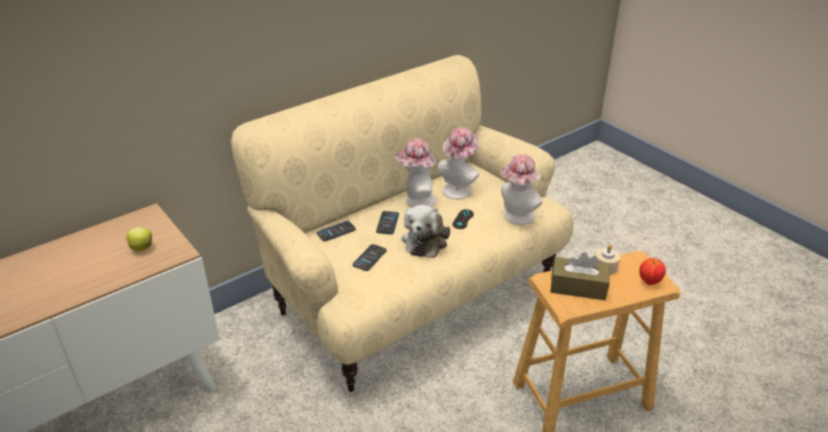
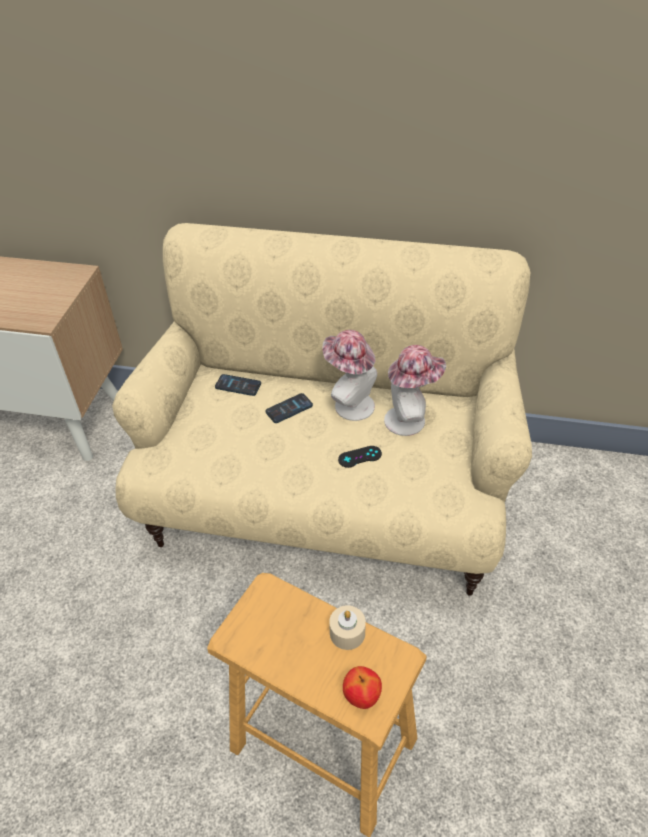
camera: 50 degrees right, 10 degrees up
apple [125,227,152,251] -> none
phone [353,244,387,271] -> none
plush toy [402,205,450,258] -> none
hat [501,154,542,225] -> none
brown tissue box [550,252,610,300] -> none

